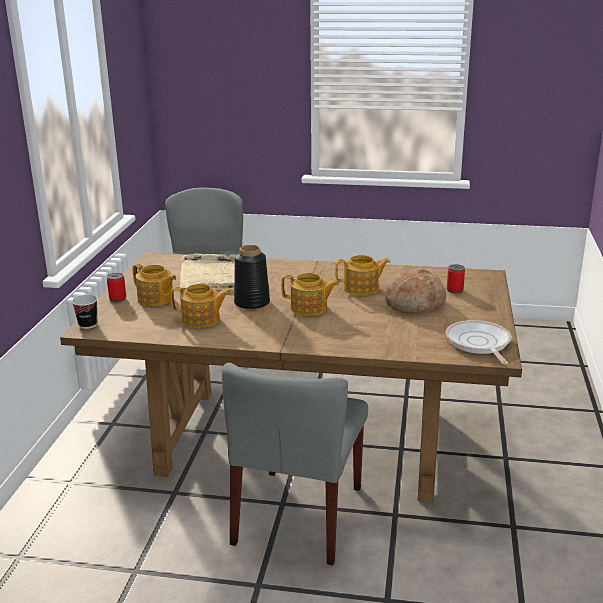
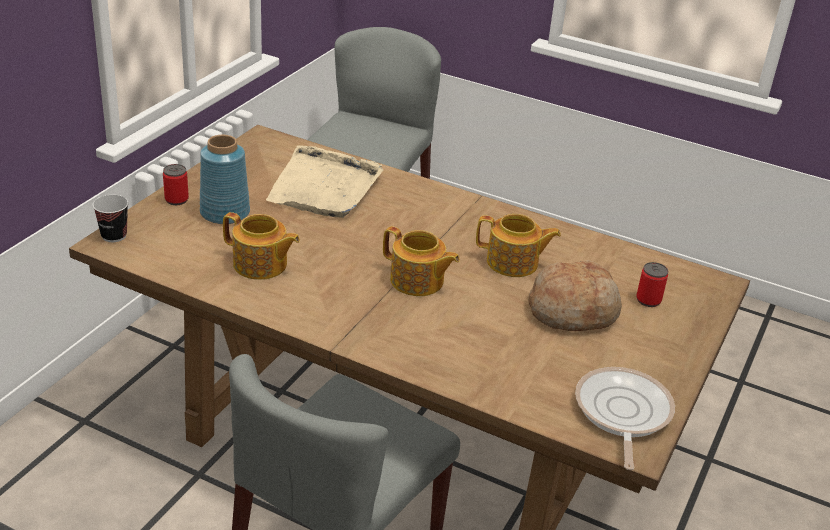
camera: 15 degrees right, 10 degrees up
teapot [133,264,176,306] -> blue vase [200,135,250,224]
black vase [234,245,270,309] -> none

